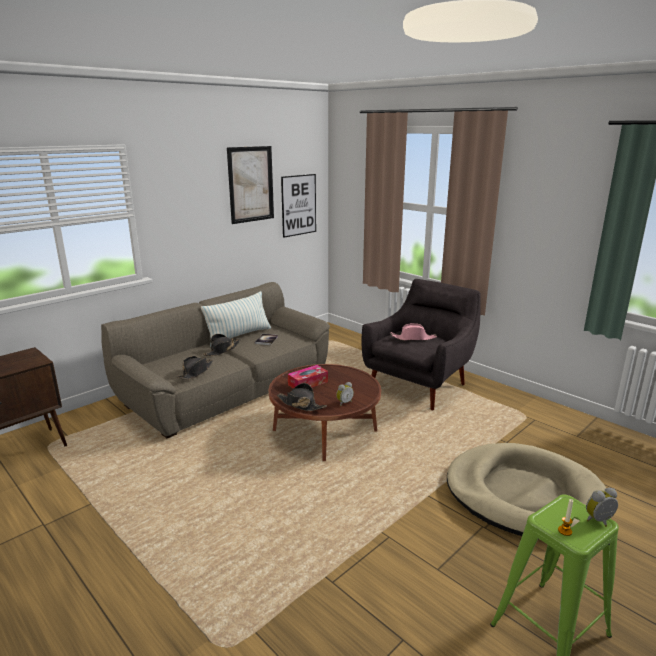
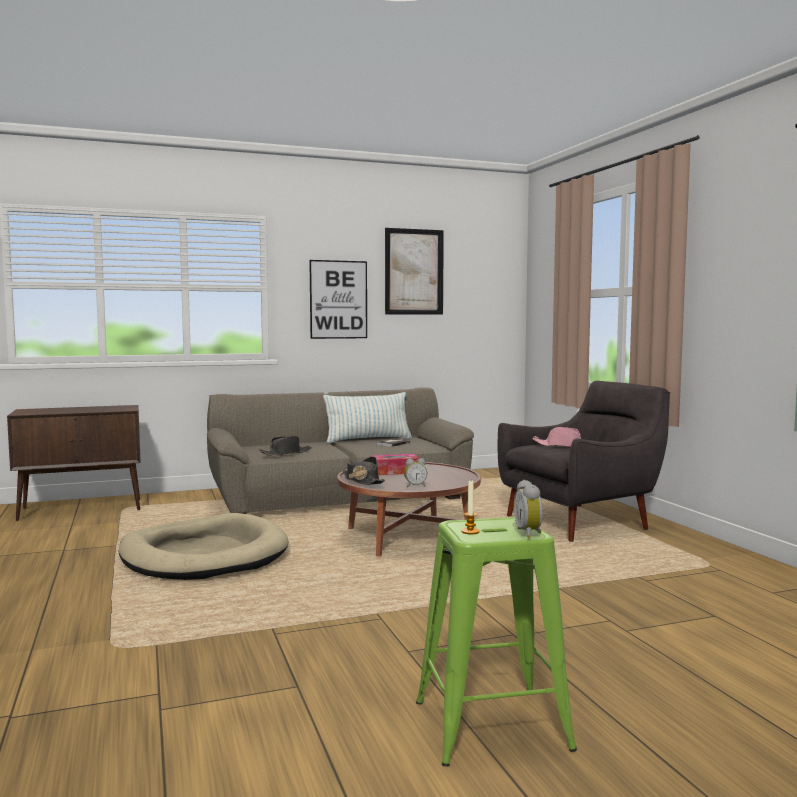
camera: 25 degrees right, 15 degrees down
black hat [203,334,241,356] -> none
picture [281,174,316,238] -> picture moved to [309,260,367,339]
beige dog bed [447,443,606,536] -> beige dog bed moved to [119,513,289,580]
alarm clock [586,488,618,527] -> alarm clock turned 105 degrees counterclockwise [514,480,543,539]

